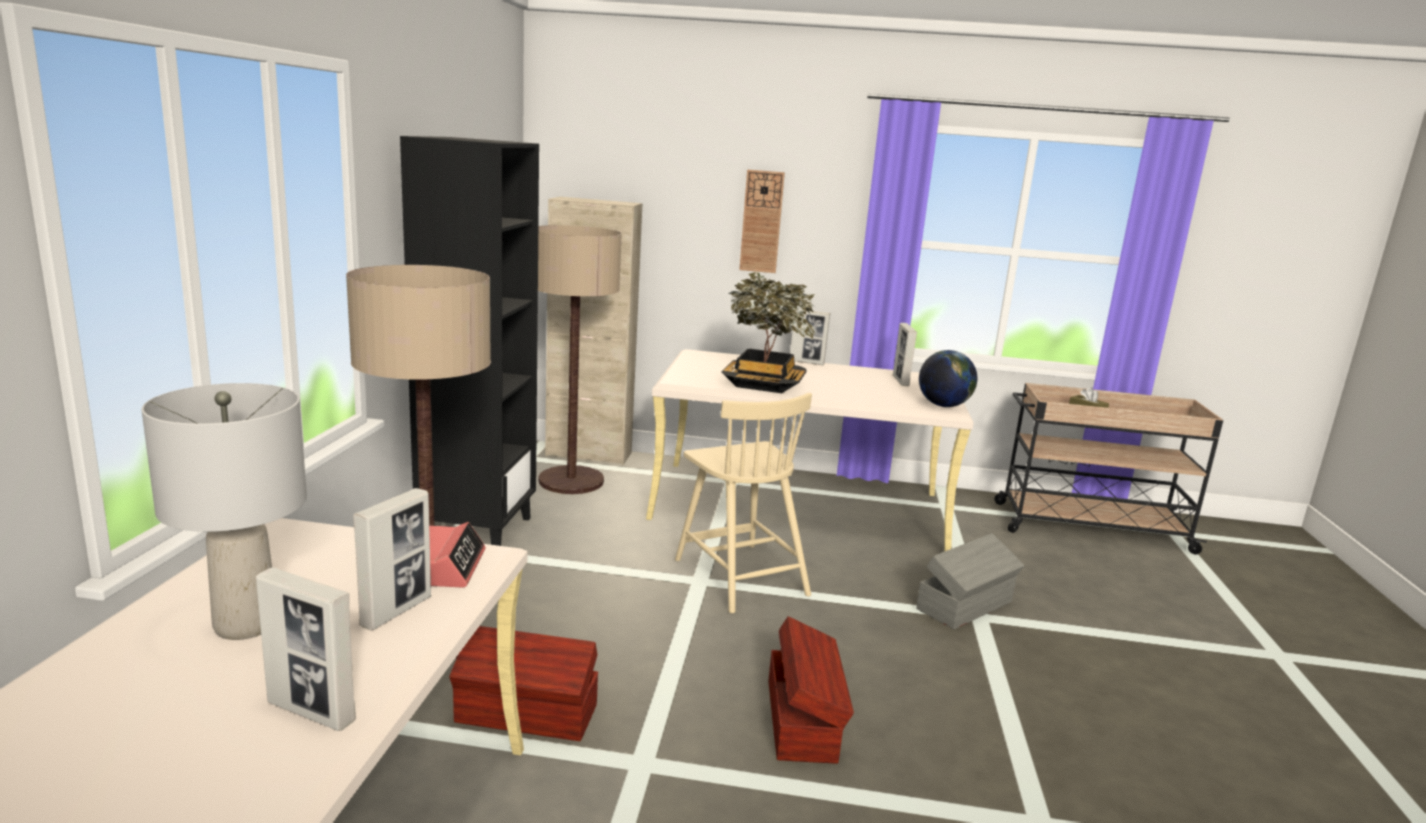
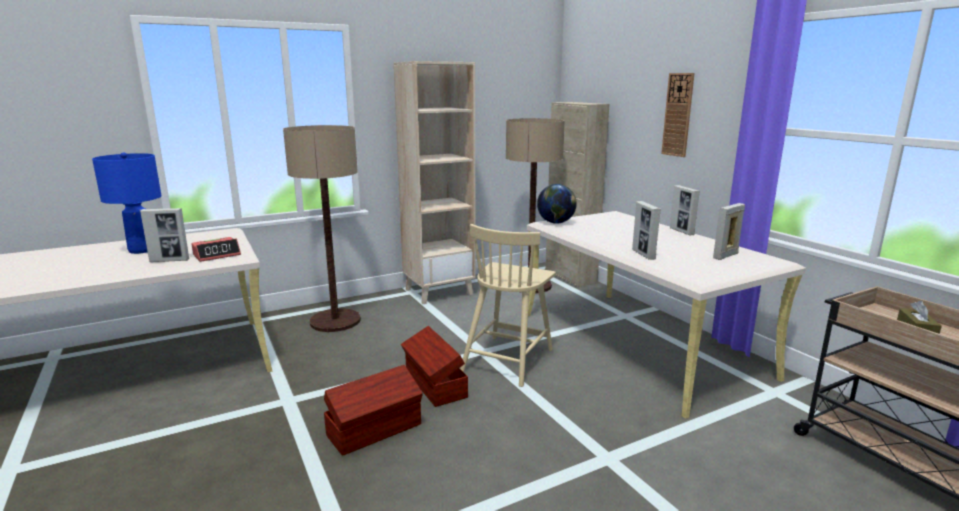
camera: 55 degrees right, 0 degrees up
grey table lamp [141,383,307,640] -> blue table lamp [92,152,161,254]
picture frame [256,567,356,731] -> picture frame moved to [632,201,661,260]
black bookcase [400,136,539,546] -> beige bookcase [394,61,476,304]
brown storage box [449,626,598,741] -> brown storage box moved to [401,326,468,407]
potted plant [721,272,815,393] -> none
grey storage box [916,533,1025,629] -> none
globe [919,350,977,407] -> globe moved to [537,184,577,224]

